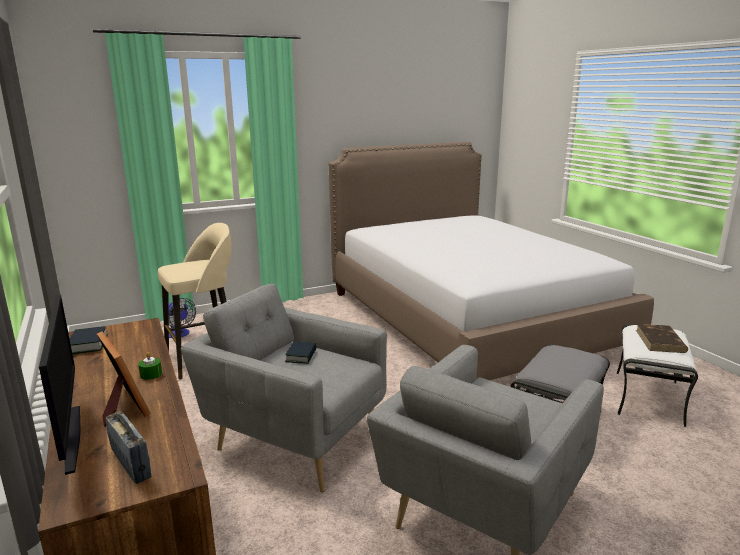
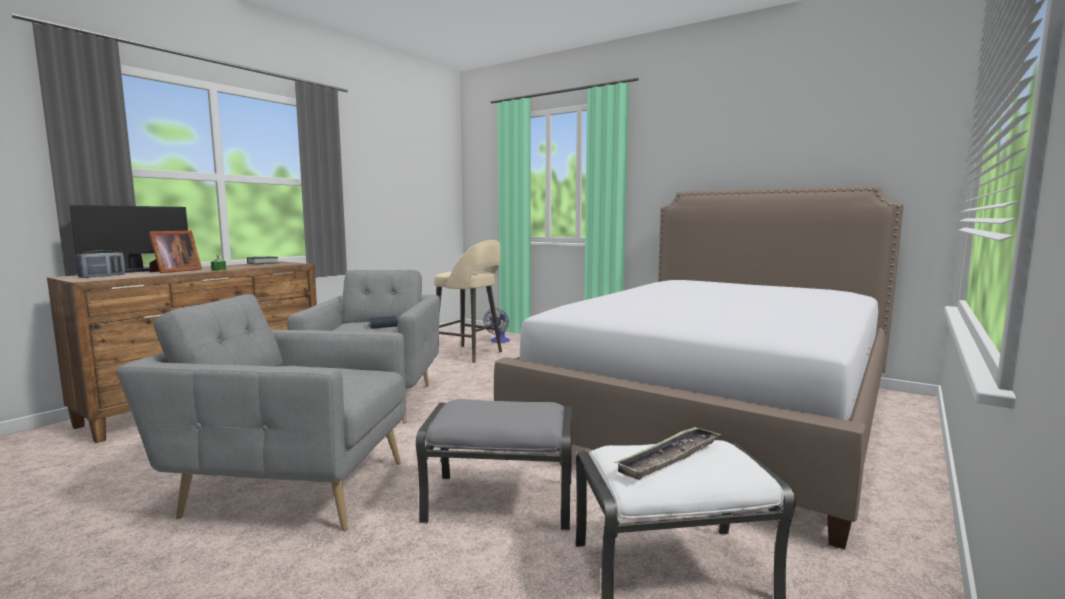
camera: 60 degrees right, 10 degrees down
brown book [636,324,688,353] -> tray [614,426,721,480]

